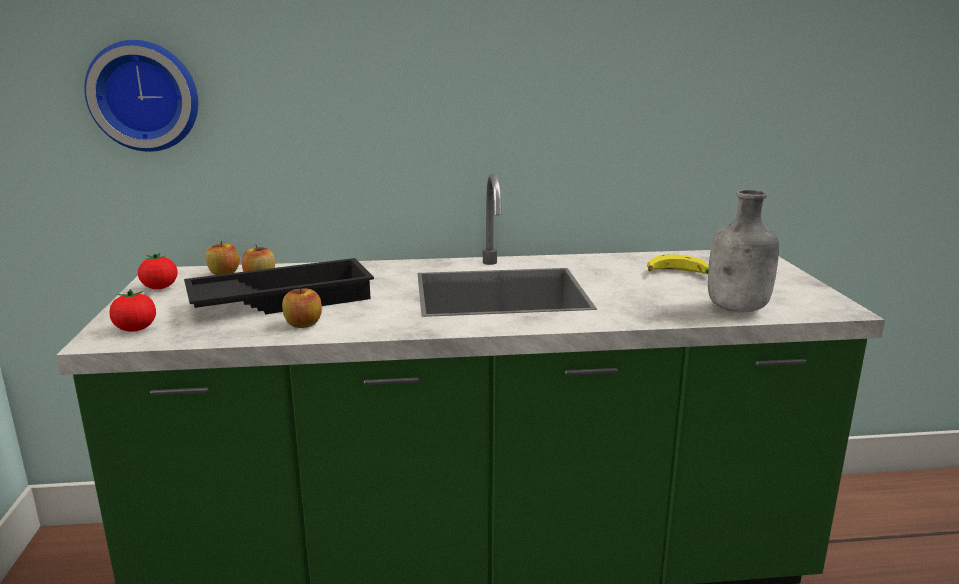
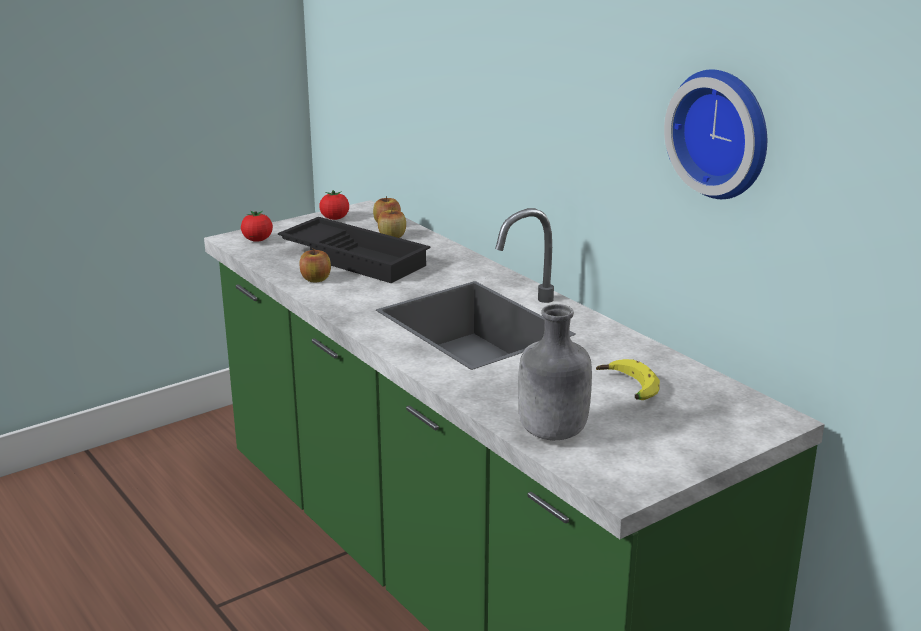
camera: 60 degrees right, 5 degrees up
wall clock [84,40,198,152] -> wall clock moved to [664,69,767,199]

